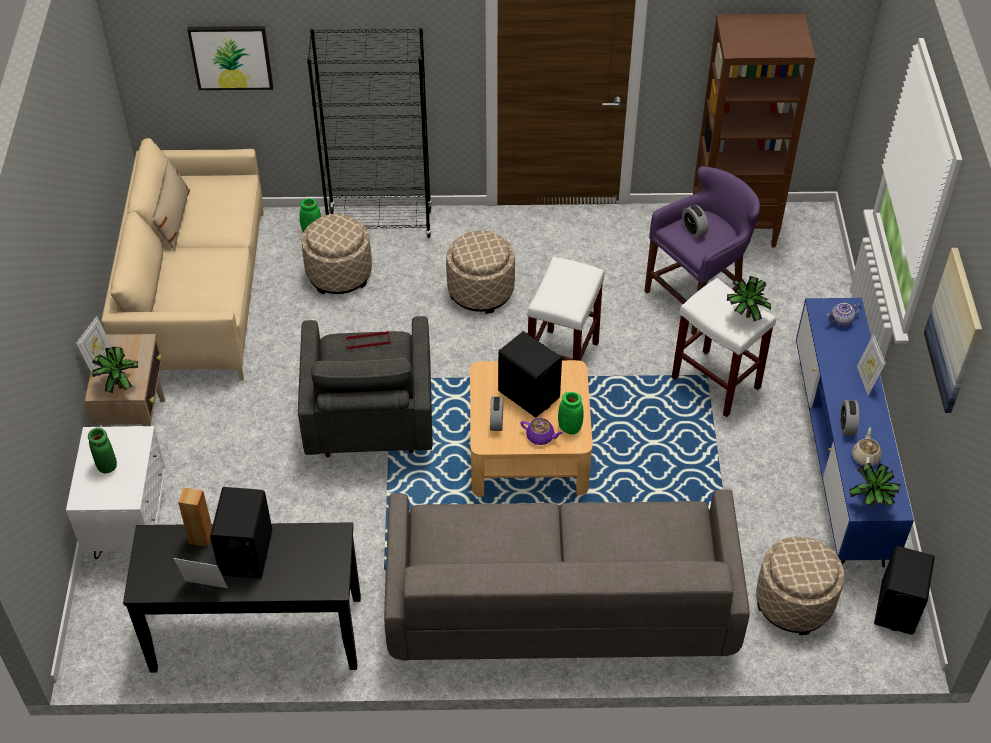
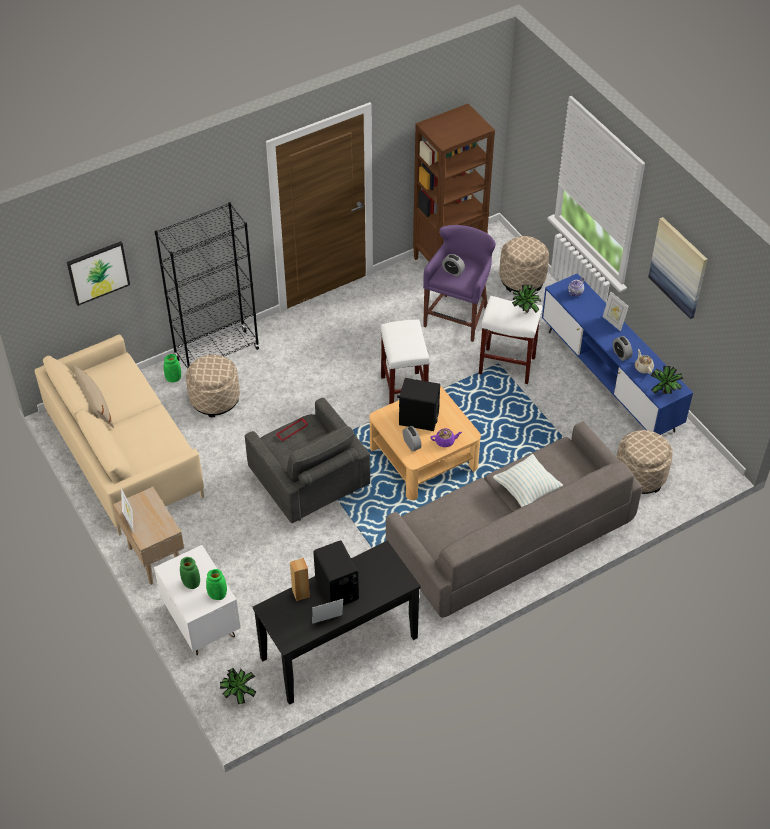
camera: 30 degrees left, 0 degrees up
potted plant [92,347,139,393] -> potted plant moved to [220,668,256,704]
beige ottoman [446,230,515,314] -> beige ottoman moved to [499,236,549,292]
green vase [558,392,583,434] -> green vase moved to [206,569,227,600]
black speaker [874,546,935,634] -> none
none -> pillow [493,454,563,507]

